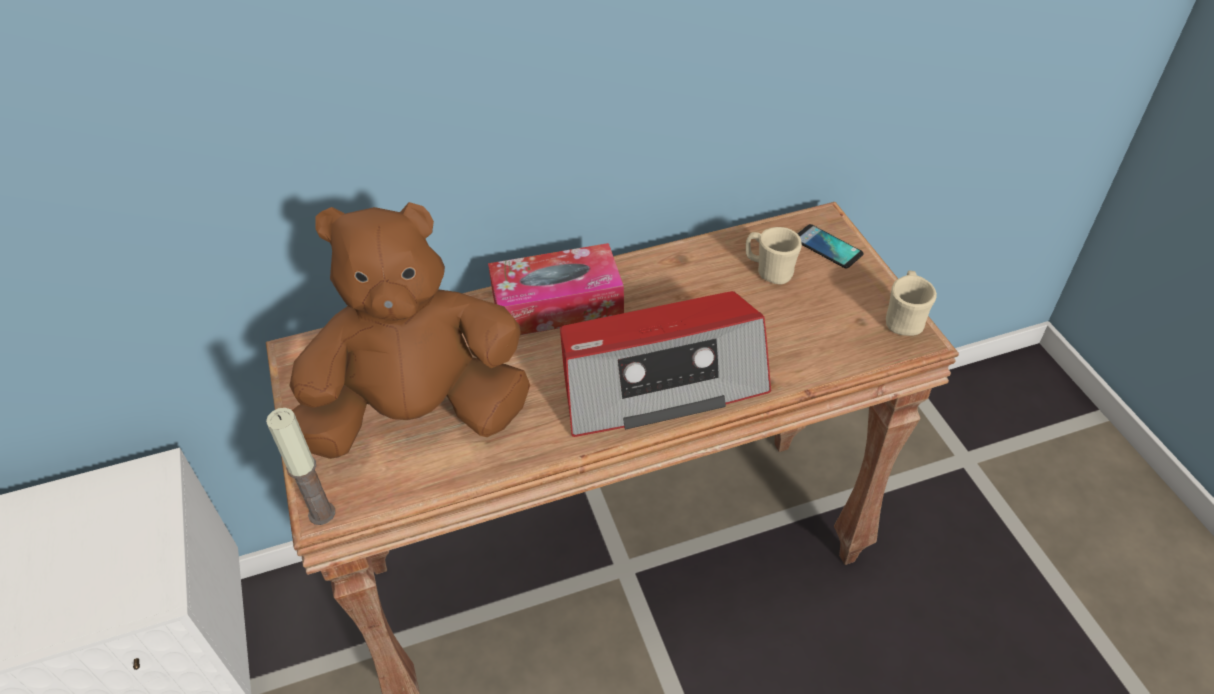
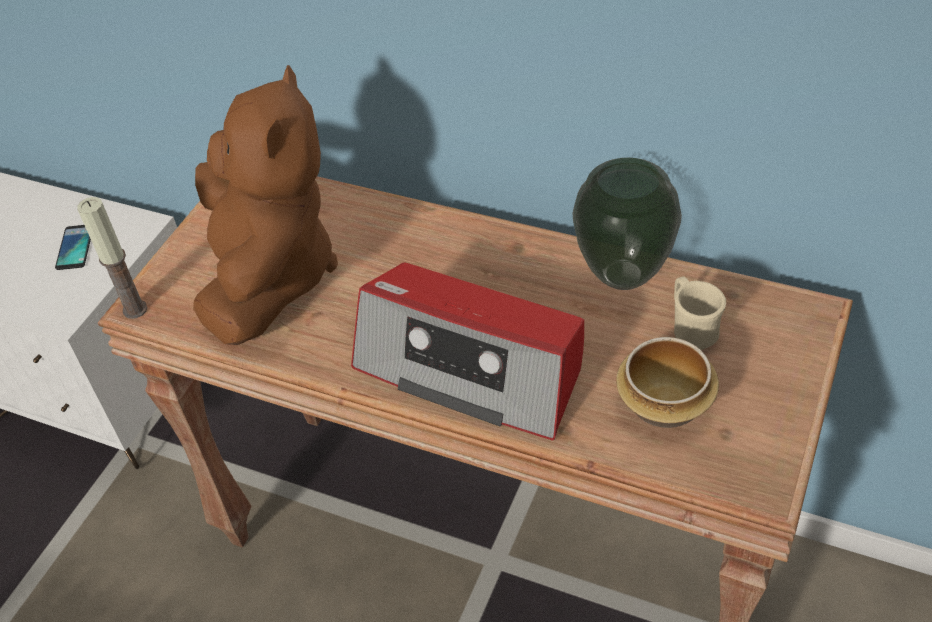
camera: 45 degrees right, 0 degrees up
brown plush toy [289,202,530,459] -> brown plush toy turned 60 degrees clockwise [193,65,338,345]
tissue box [488,243,624,335] -> none
phone [797,224,864,269] -> phone moved to [55,225,91,270]
beige mug [886,271,937,336] -> none
none -> vase [572,158,682,290]
none -> bowl [616,337,719,428]

